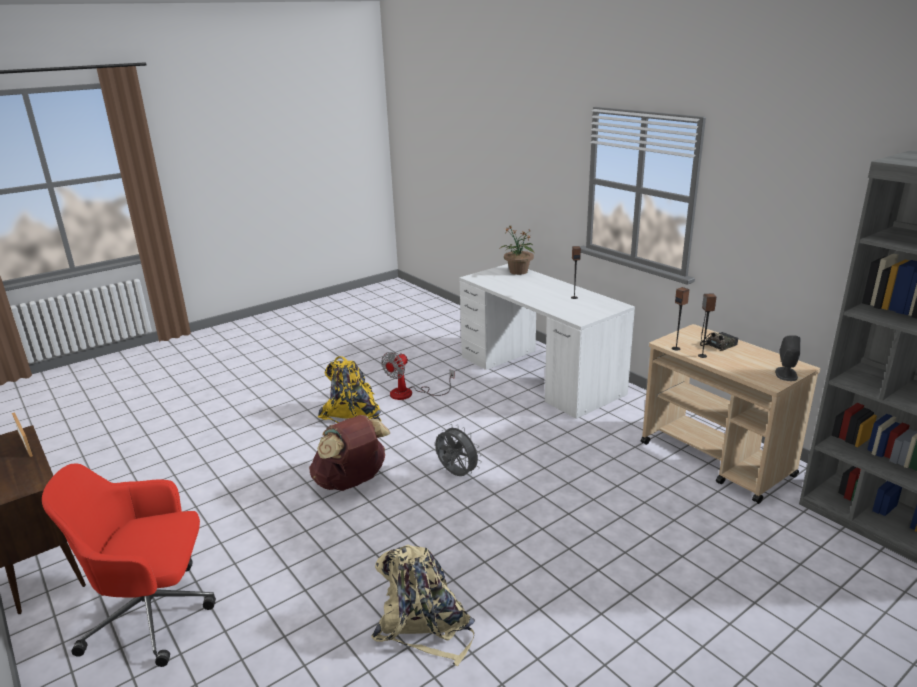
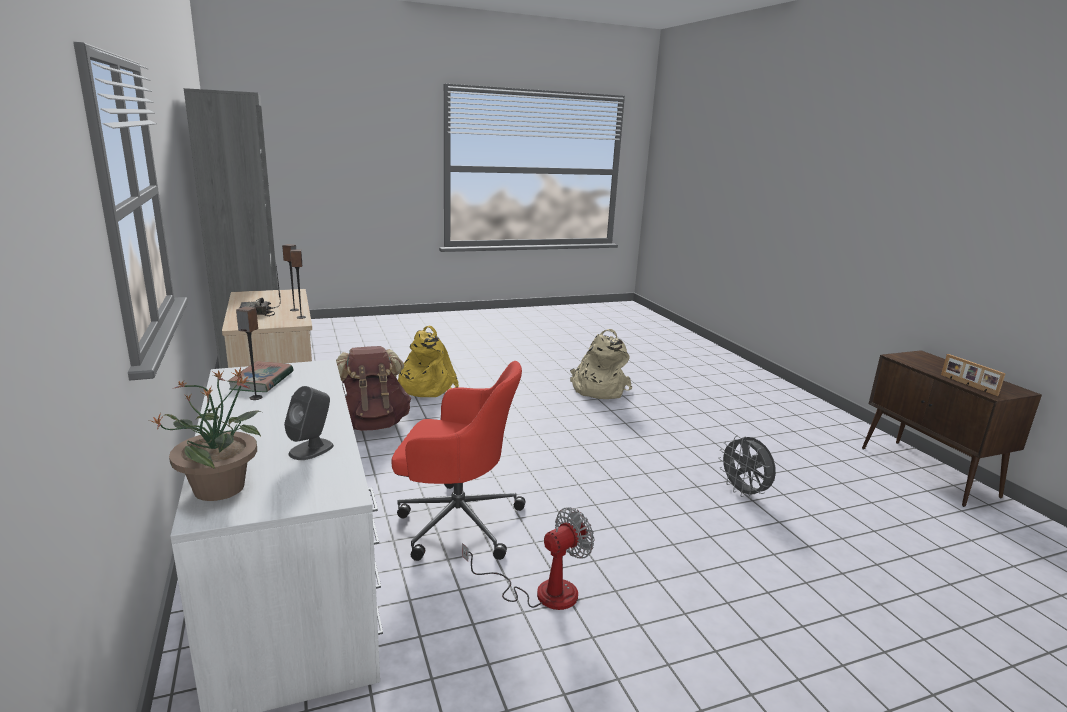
camera: 165 degrees left, 5 degrees down
red office chair [42,463,216,667] -> red office chair moved to [391,361,526,561]
brown backpack [309,415,390,491] -> brown backpack moved to [336,346,411,431]
yellow backpack [318,356,381,423] -> yellow backpack moved to [398,326,459,397]
grey fan [435,424,482,476] -> grey fan moved to [718,435,776,499]
grey speaker [775,335,801,381] -> grey speaker moved to [284,386,334,460]
none -> book [227,361,293,392]

